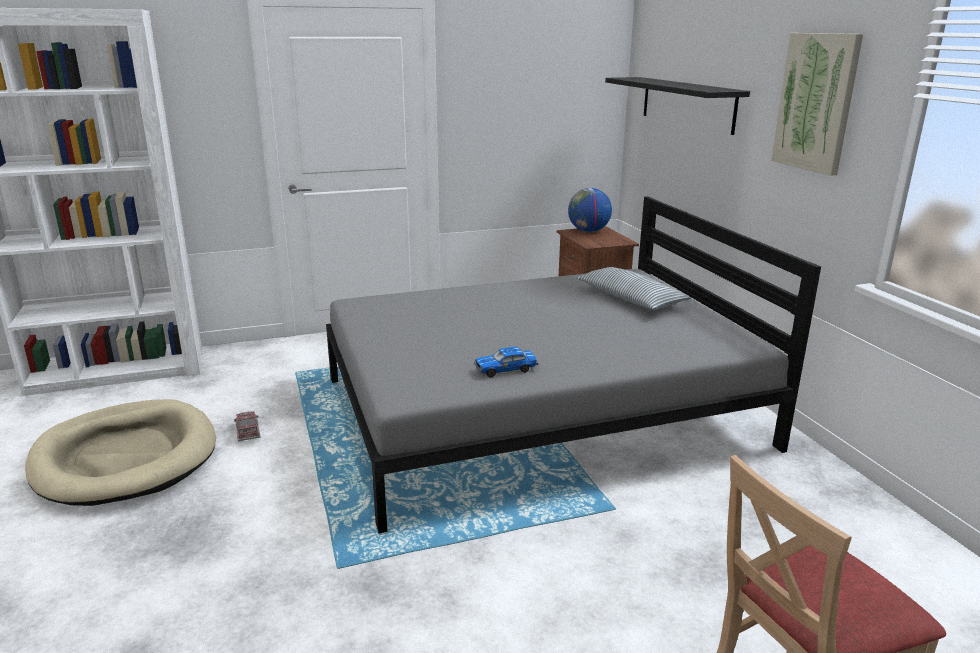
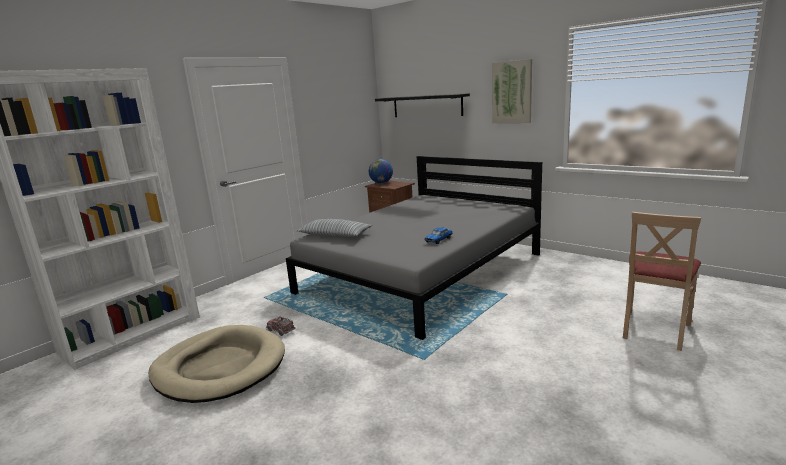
camera: 30 degrees left, 5 degrees down
pillow [576,267,691,310] -> pillow moved to [297,219,372,237]

